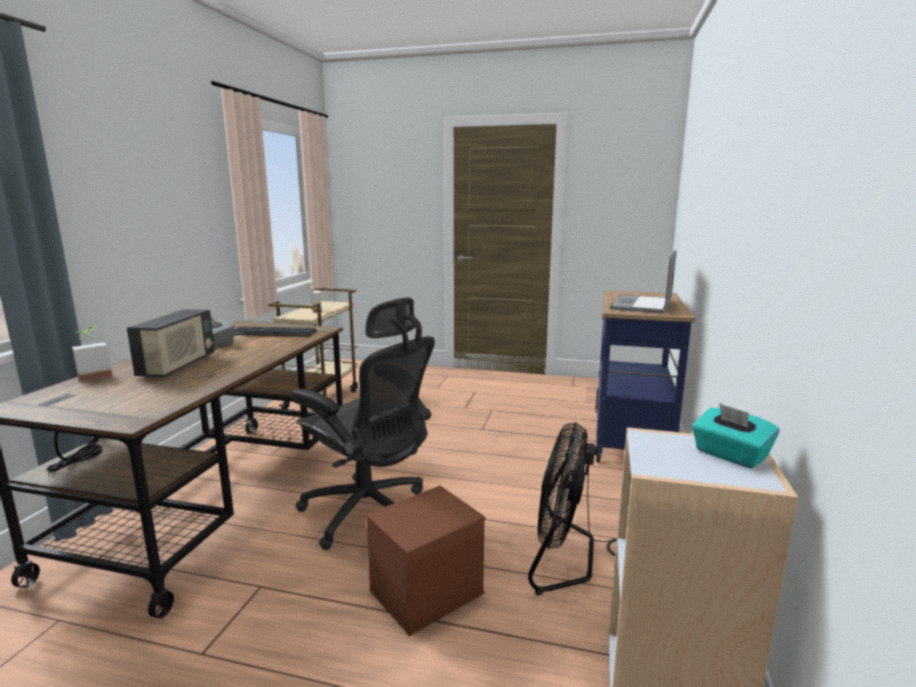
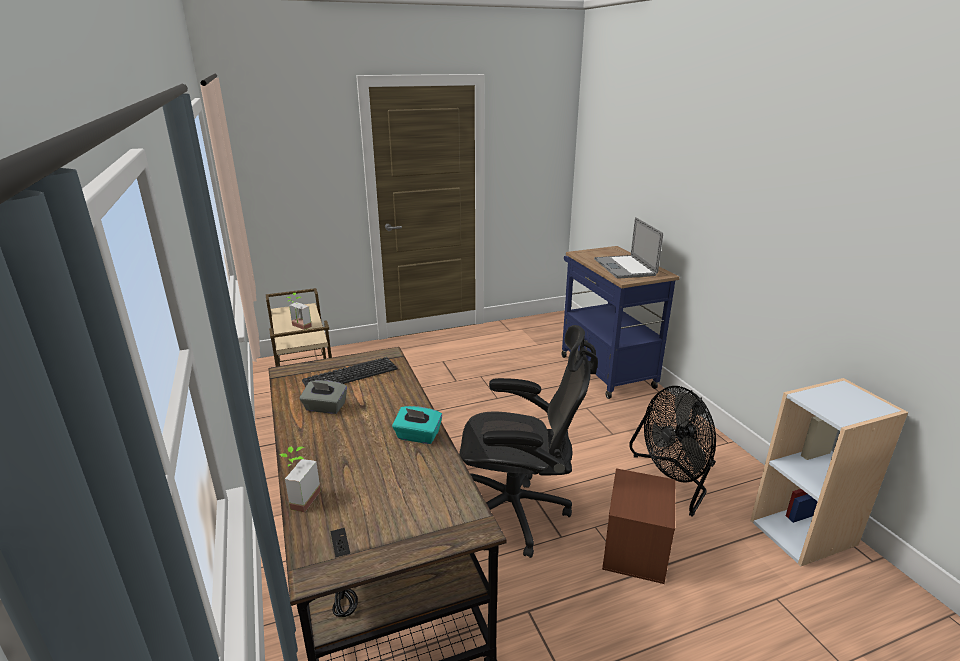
camera: 35 degrees left, 10 degrees up
radio [127,309,215,377] -> none
turquoise tissue box [692,403,779,469] -> turquoise tissue box moved to [392,406,442,444]

